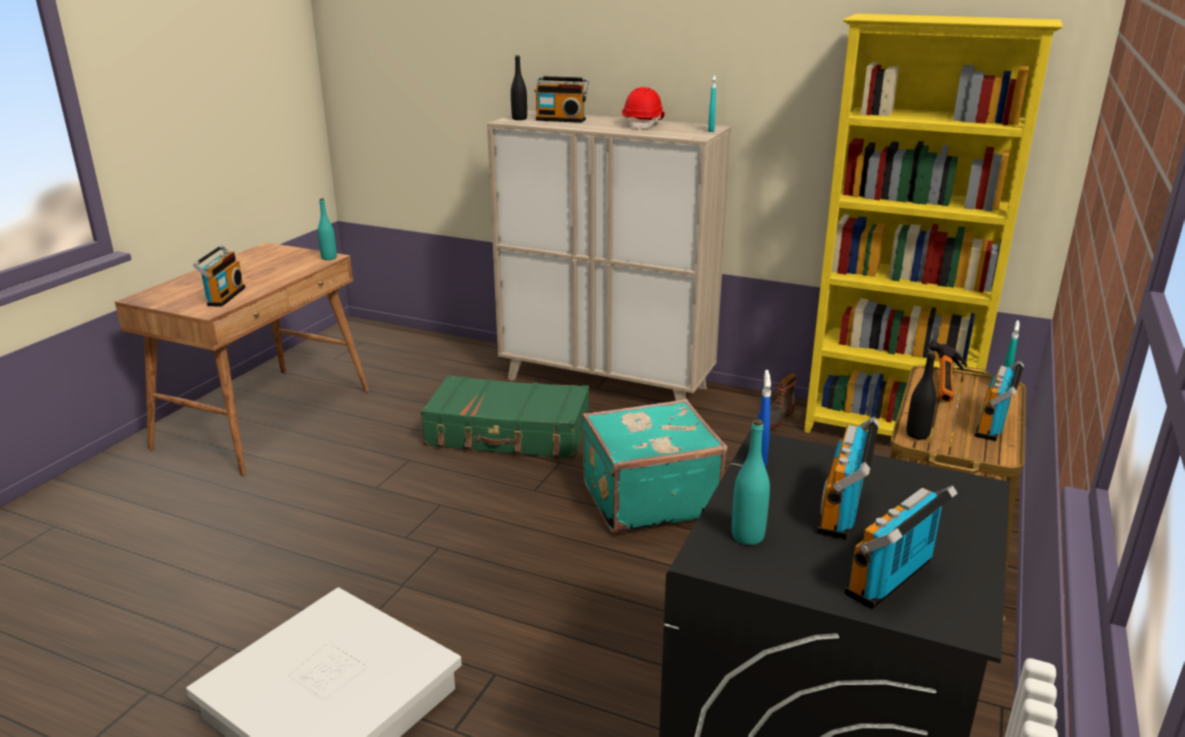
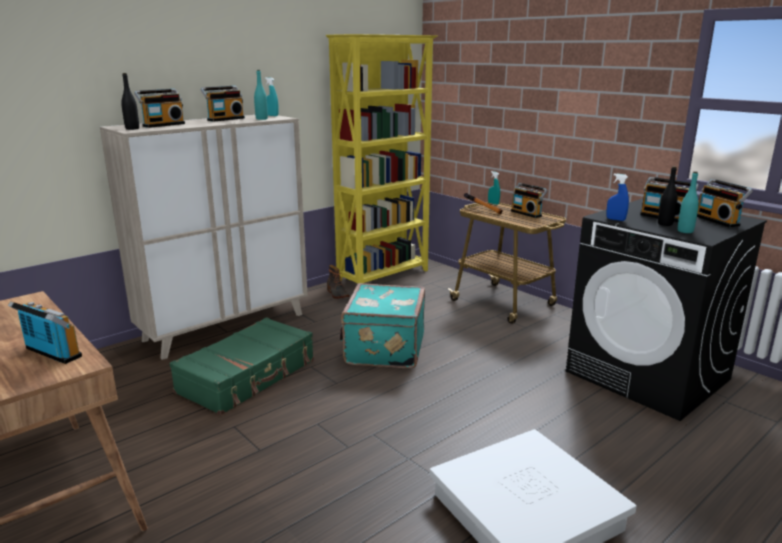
camera: 65 degrees left, 5 degrees down
turquoise bottle [318,198,337,260] -> turquoise bottle moved to [254,70,268,120]
red hard hat [622,87,664,130] -> radio [201,86,245,122]
black bottle [906,351,936,440] -> black bottle moved to [658,166,678,226]

